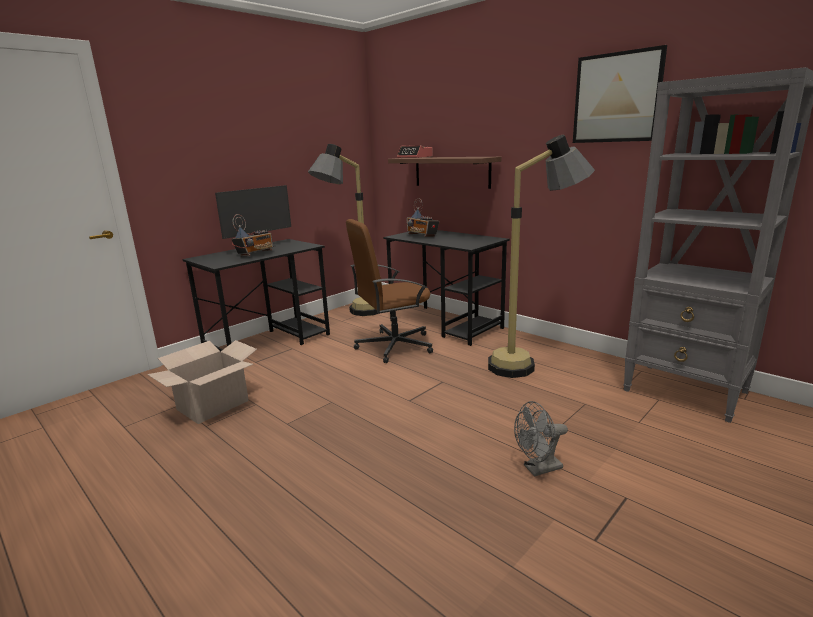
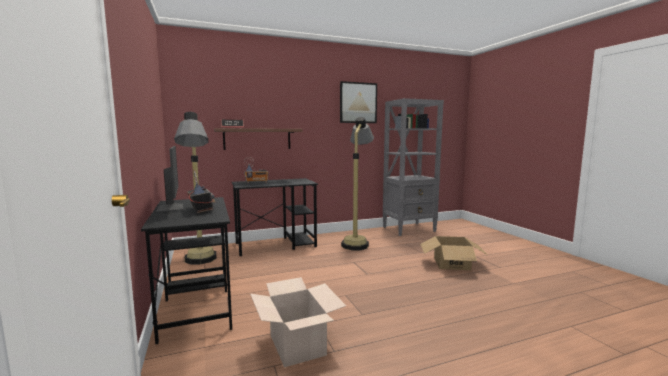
camera: 65 degrees left, 10 degrees down
brown office chair [346,219,433,363] -> none
grey fan [514,401,568,476] -> cardboard box [420,236,489,270]

